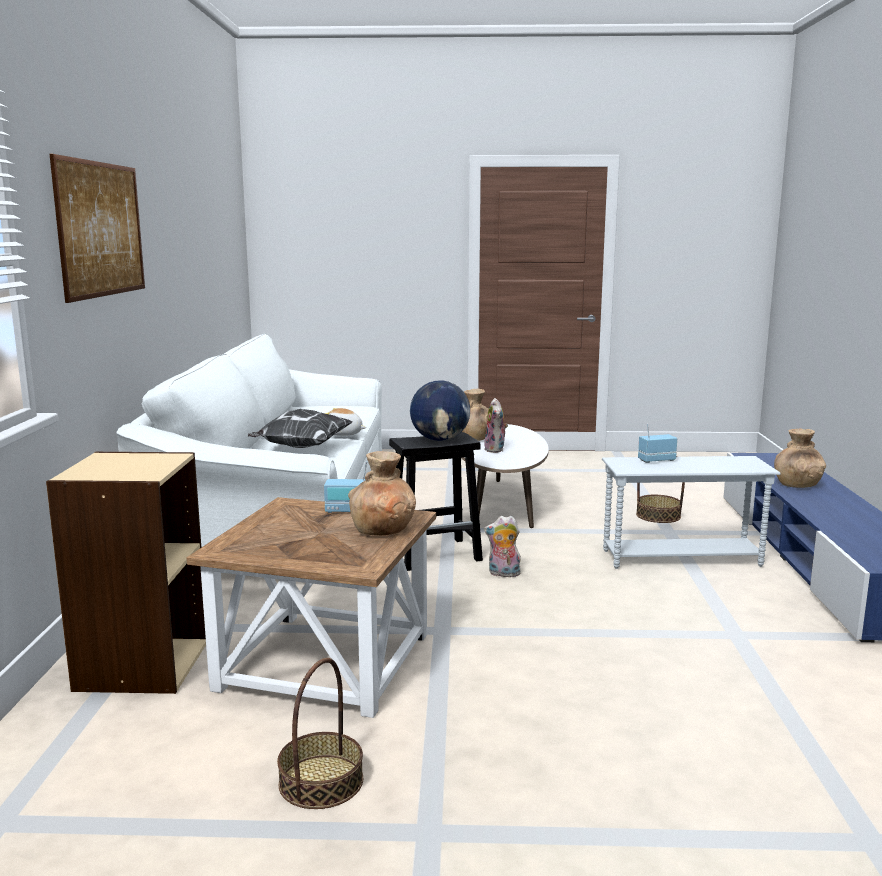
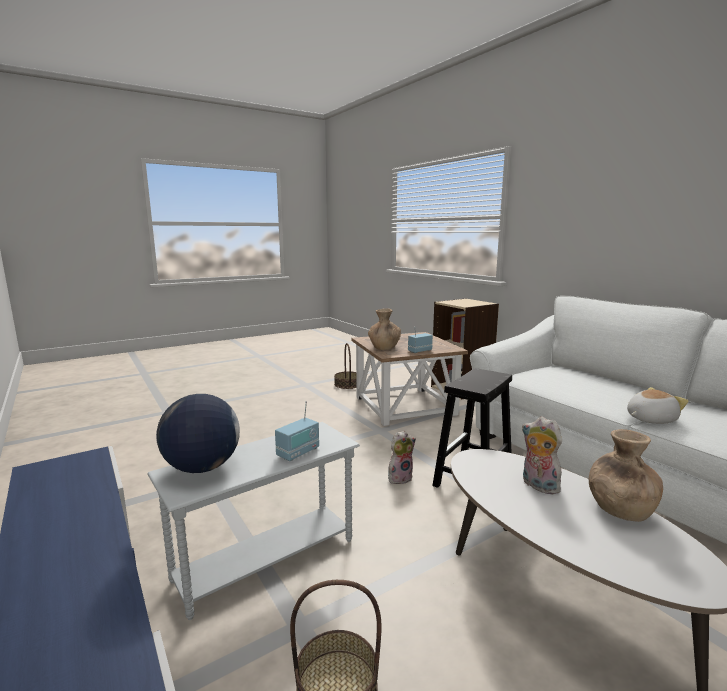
camera: 145 degrees right, 0 degrees up
picture [49,154,145,303] -> none
pillow [248,409,352,448] -> none
globe [410,380,470,441] -> globe moved to [156,394,240,473]
brown vase [774,429,826,488] -> none

